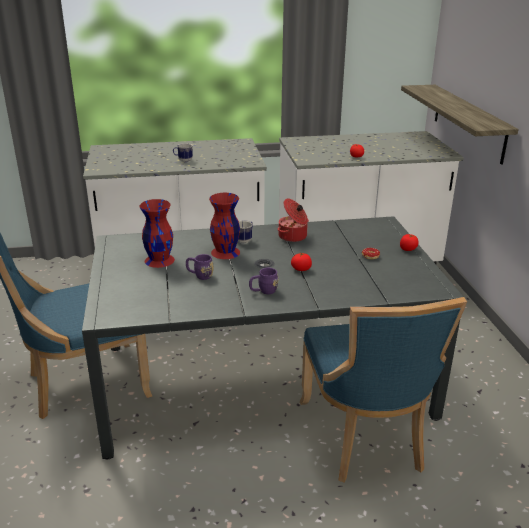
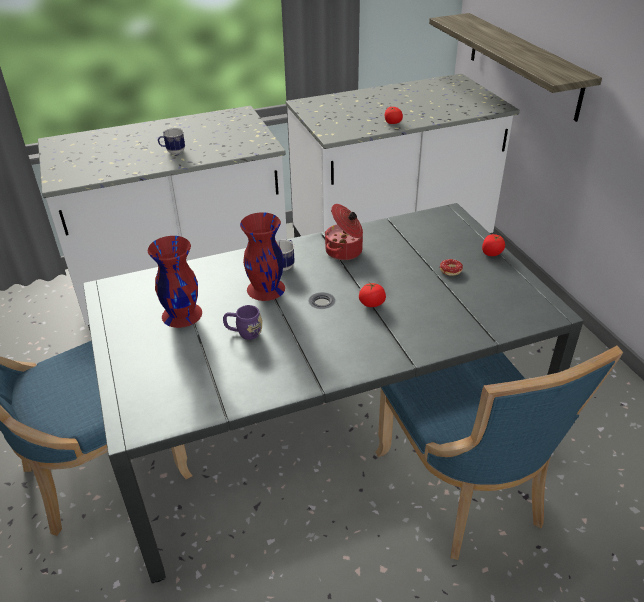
camera: 10 degrees left, 10 degrees up
purple mug [249,268,279,294] -> none

